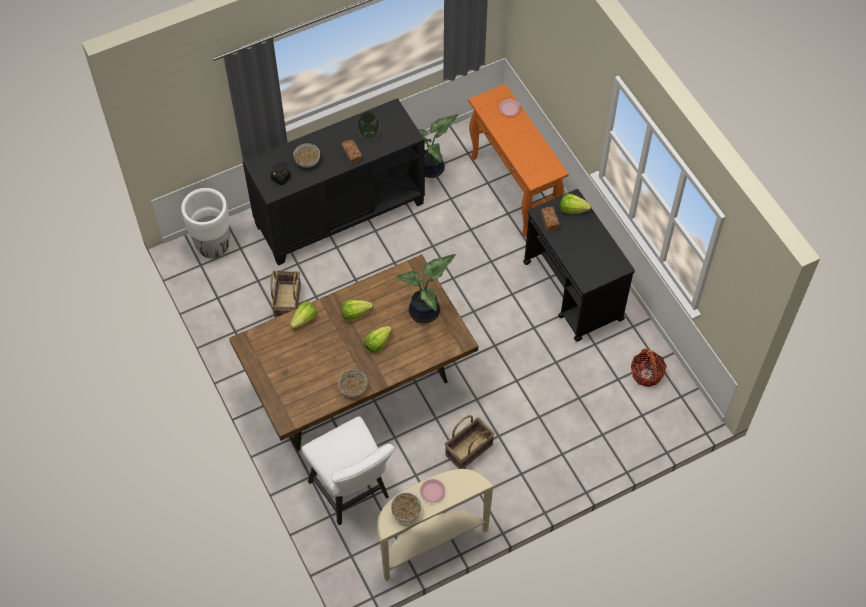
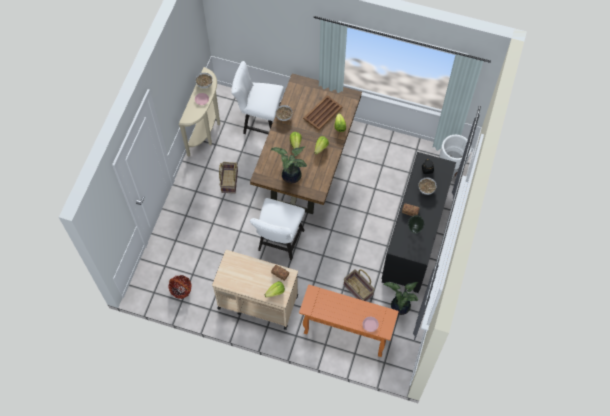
camera: 135 degrees right, 5 degrees up
basket [270,270,301,318] -> basket moved to [344,269,375,301]
black cart [523,189,635,342] -> beige cart [212,250,298,330]
none -> white chair [250,198,305,260]
none -> brown tray [303,95,343,130]

